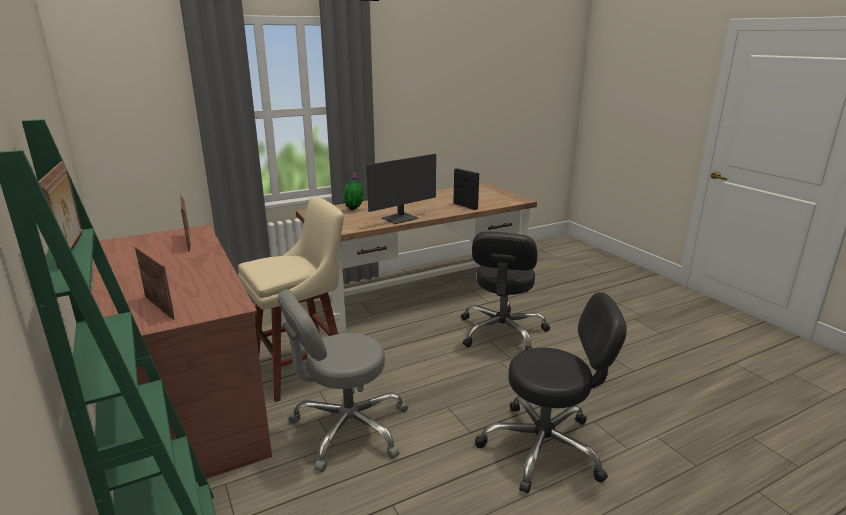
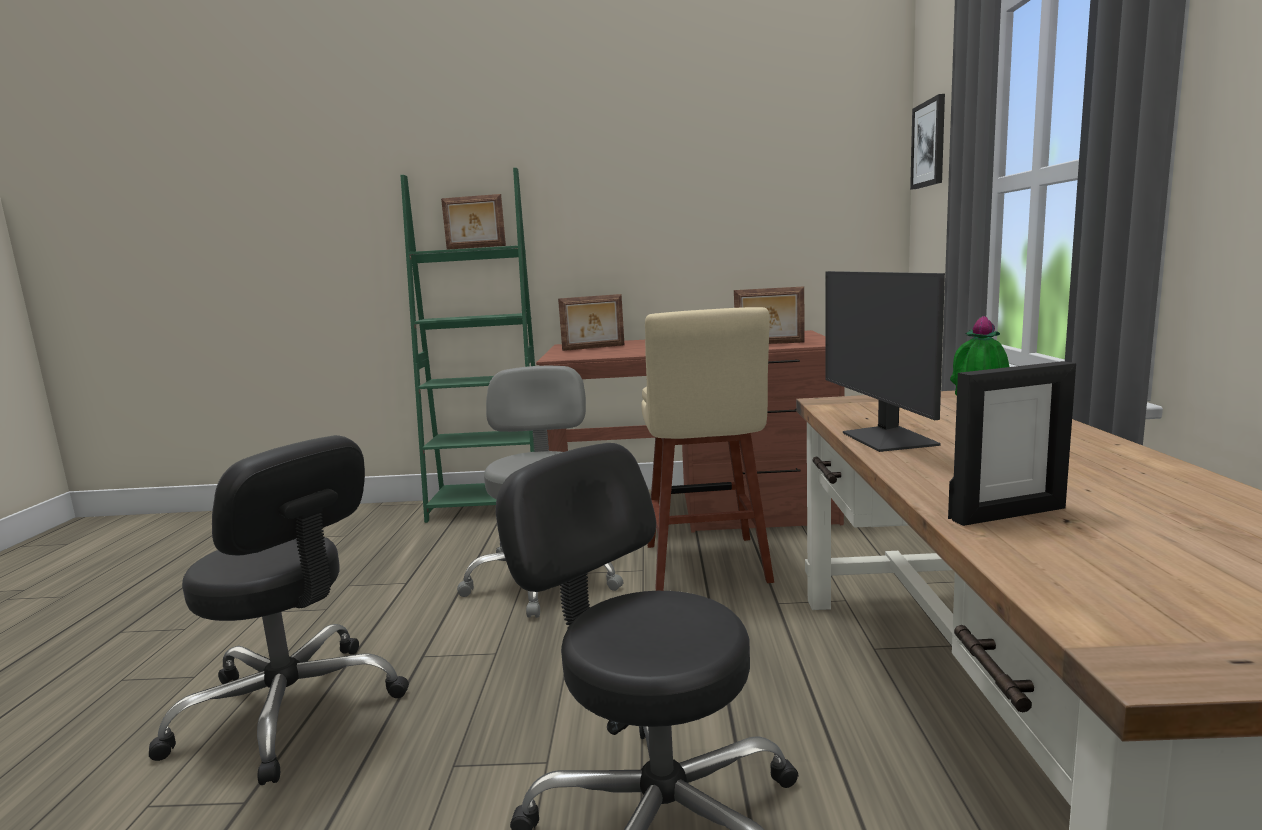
camera: 120 degrees right, 10 degrees down
black office chair [475,292,627,494] -> black office chair turned 90 degrees counterclockwise [149,435,409,785]
none -> picture [910,94,945,190]

